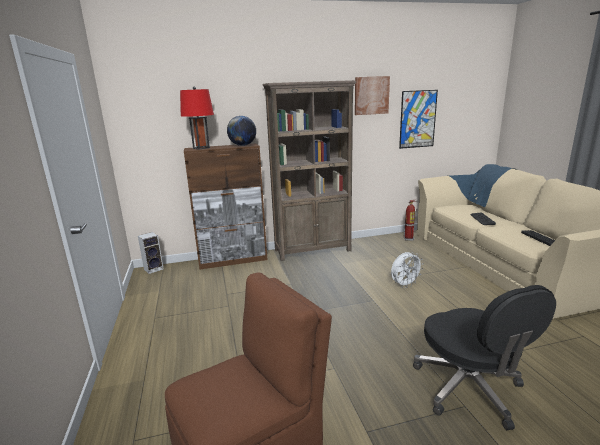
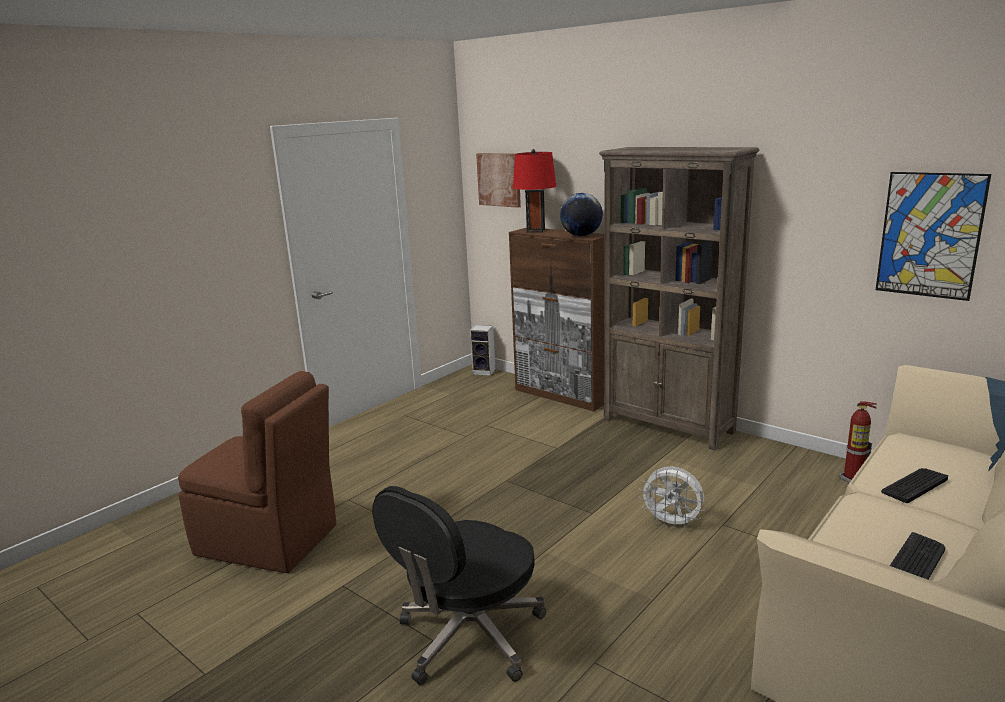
camera: 55 degrees right, 0 degrees up
picture [355,76,390,115] -> picture moved to [476,153,521,208]

